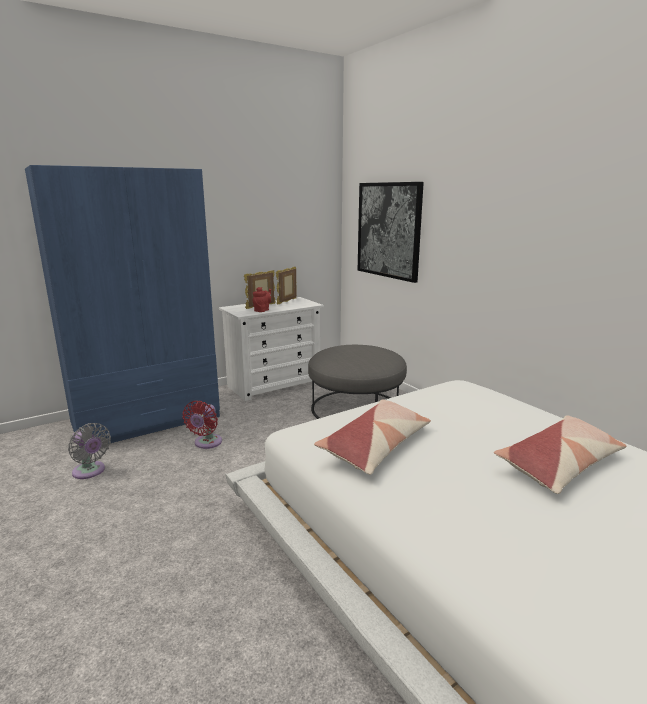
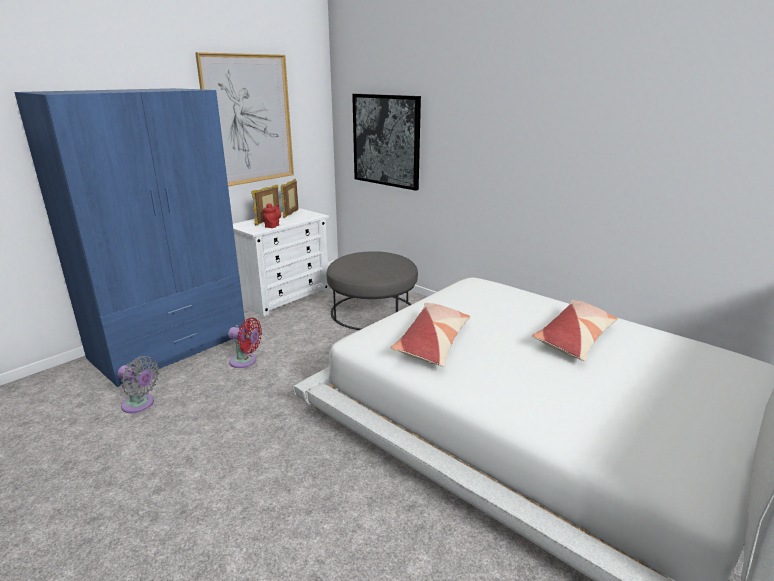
camera: 15 degrees left, 5 degrees up
red fan [182,401,222,449] -> red fan turned 75 degrees counterclockwise [228,318,262,368]
none -> picture [195,52,294,186]

